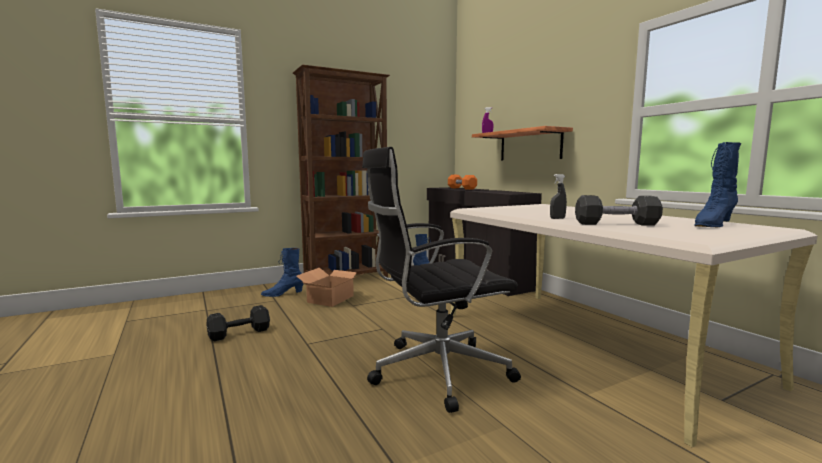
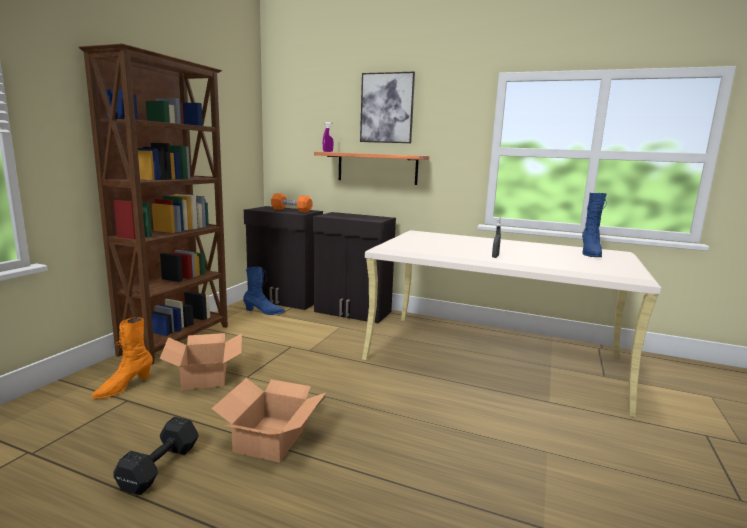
camera: 40 degrees left, 5 degrees up
blue boot [261,248,304,297] -> orange boot [91,317,153,399]
black office chair [362,147,521,413] -> none
black dumbbell [575,195,663,226] -> none
none -> cardboard box [211,378,326,463]
none -> picture [360,72,415,143]

